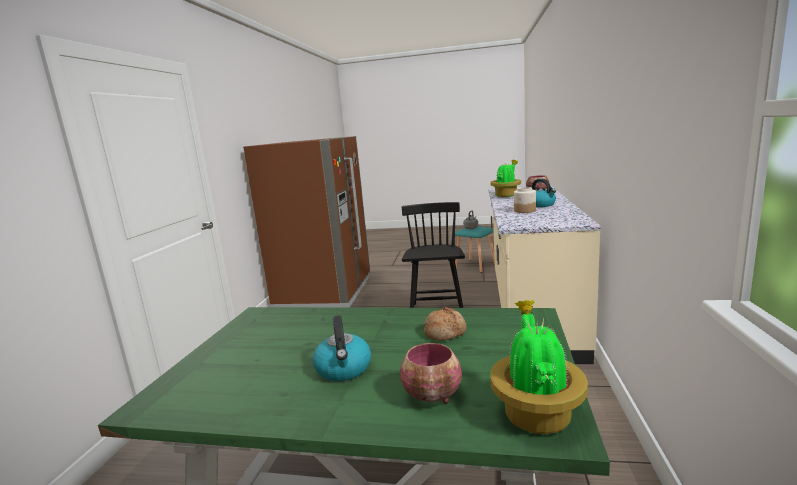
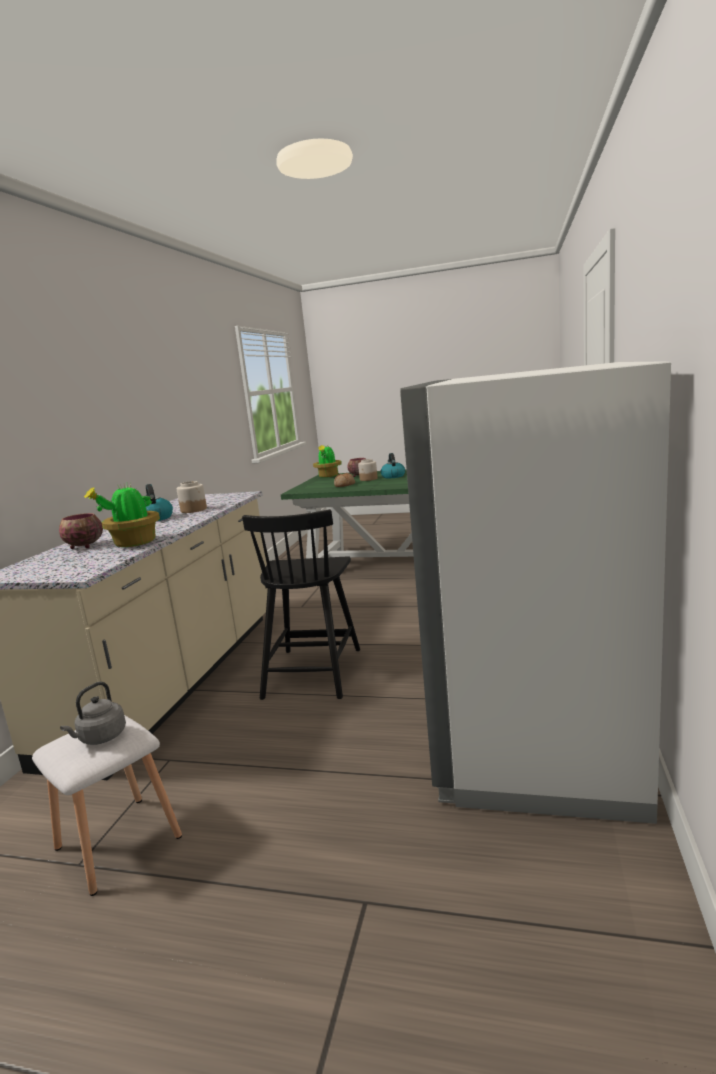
camera: 175 degrees left, 0 degrees up
brown fridge [243,136,370,307] -> white fridge [400,361,671,824]
turquoise stool [455,226,494,273] -> white stool [32,715,182,896]
none -> jar [358,459,378,481]

